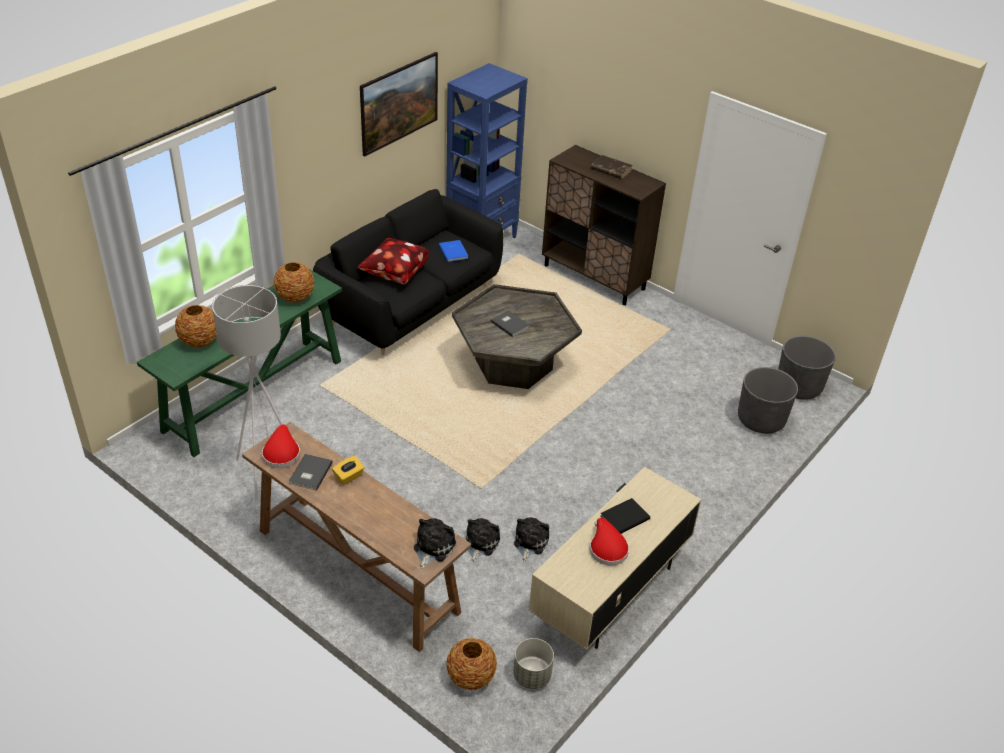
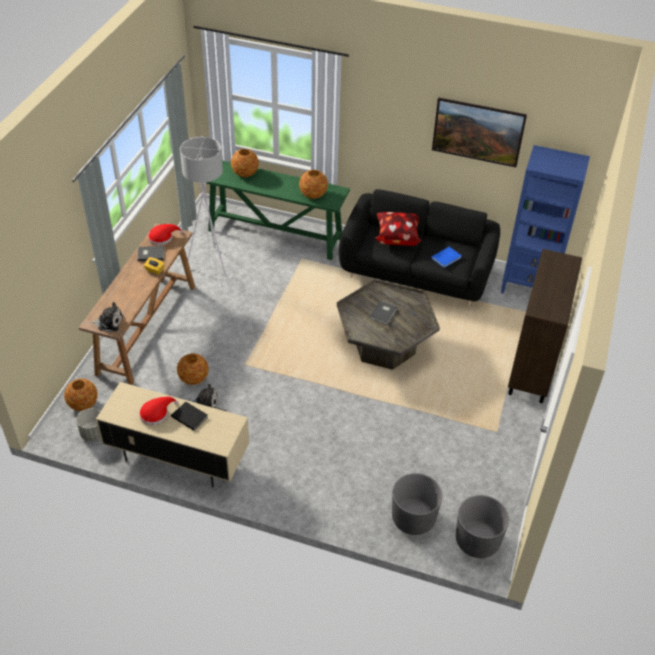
camera: 70 degrees right, 5 degrees up
plush toy [466,518,500,563] -> vase [177,353,209,385]
brown book [591,155,633,179] -> none

